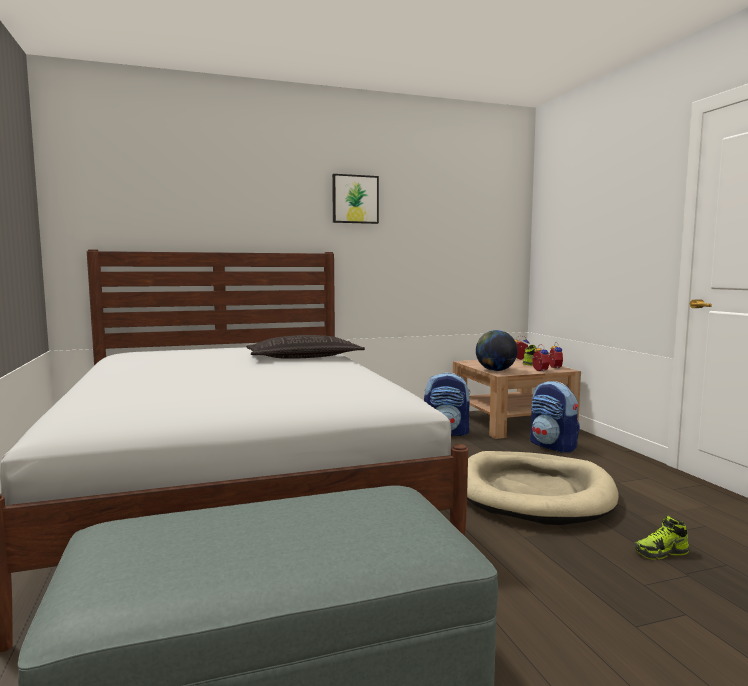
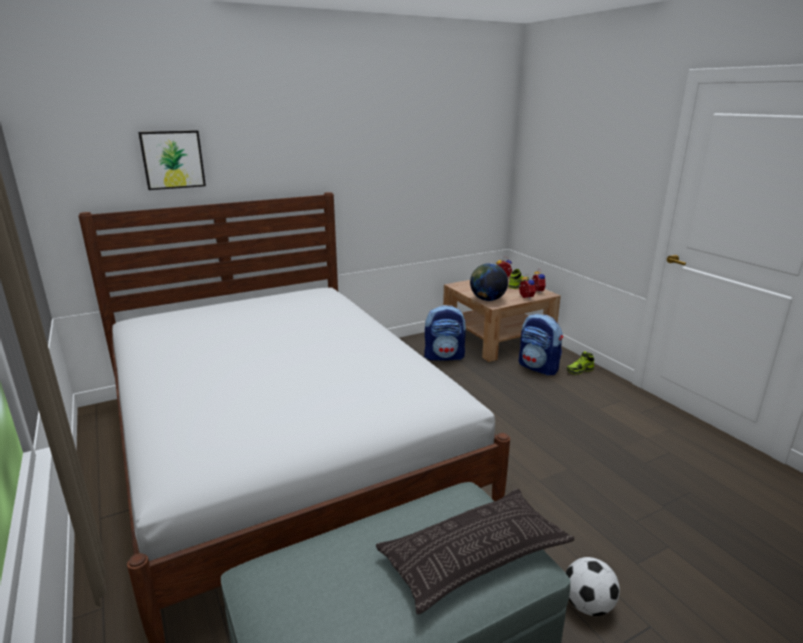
camera: 10 degrees left, 15 degrees up
pillow [246,335,365,359] -> pillow moved to [376,488,574,614]
picture [332,174,379,224] -> picture moved to [138,130,206,190]
beige dog bed [467,451,619,525] -> none
shoe [634,515,689,560] -> shoe moved to [567,351,594,375]
none -> football [566,557,620,616]

